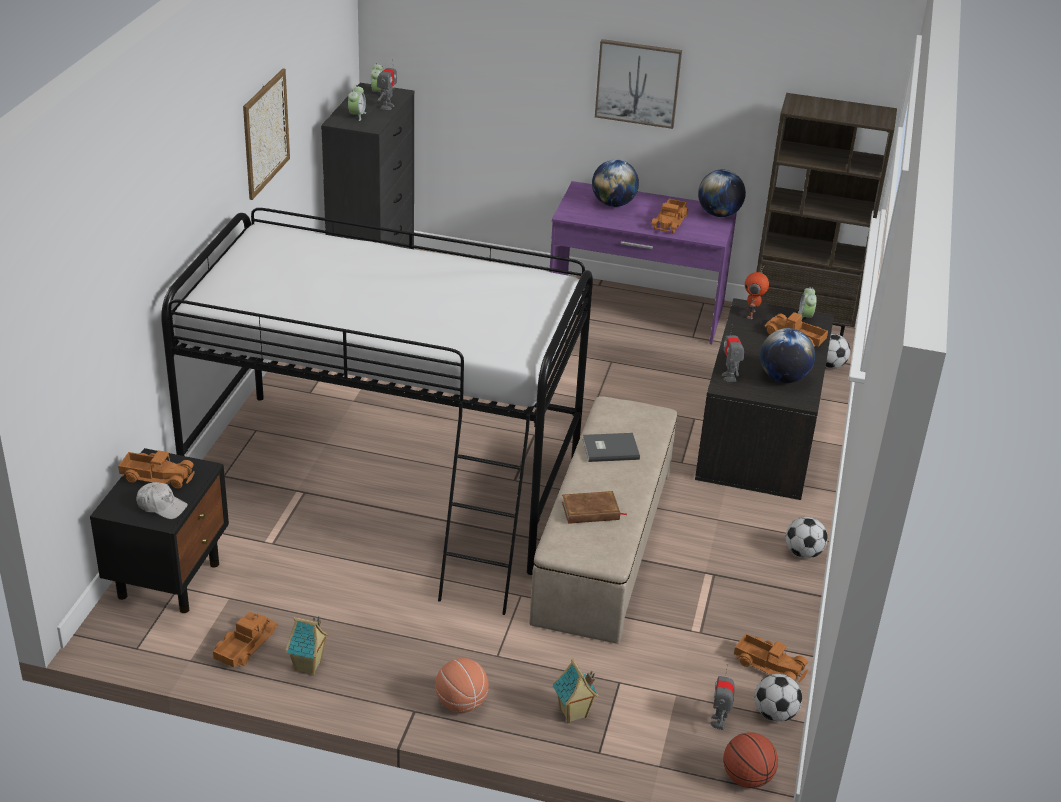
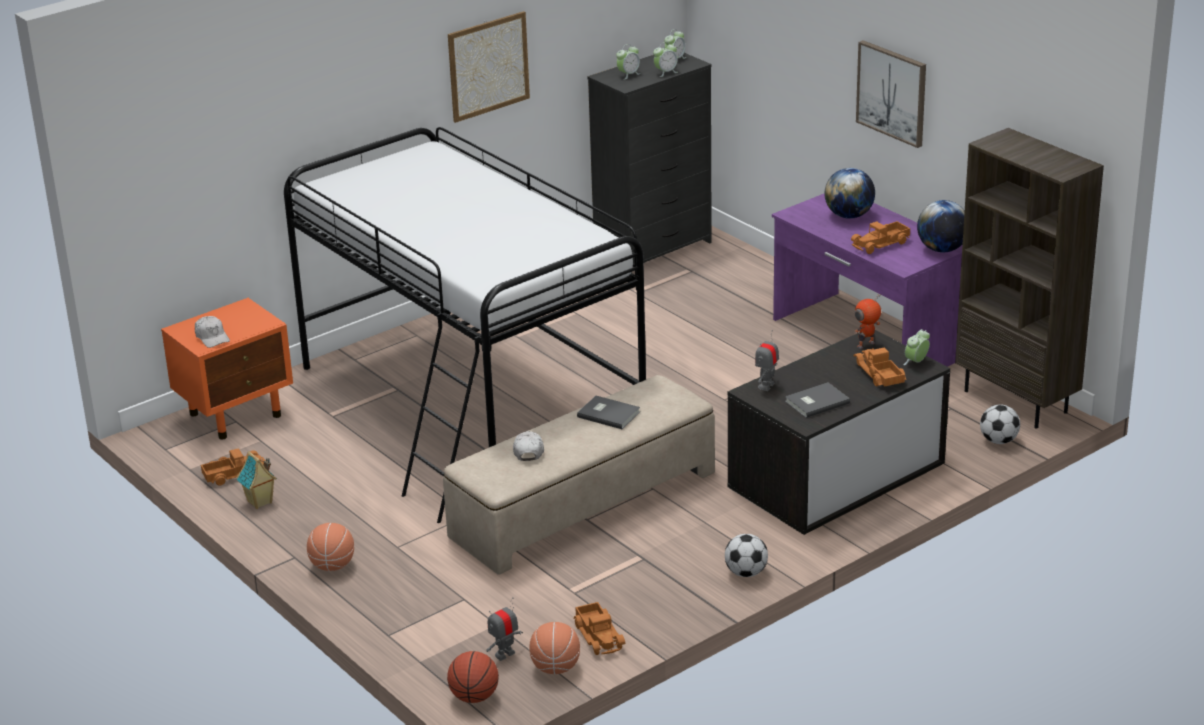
camera: 40 degrees right, 5 degrees down
black nightstand [90,448,229,613] -> orange nightstand [161,298,293,439]
toy truck [118,450,195,489] -> none
toy robot [377,59,397,110] -> alarm clock [653,42,678,77]
toy house [553,658,599,723] -> none
brown book [562,491,627,524] -> white cap [513,431,544,461]
football [754,674,802,722] -> basketball [529,622,580,674]
globe [760,328,815,383] -> grey book [785,382,850,418]

